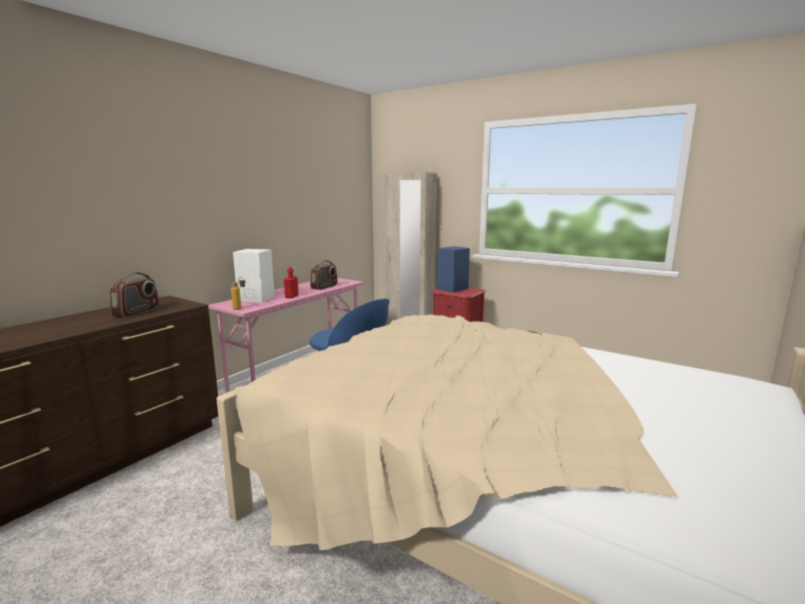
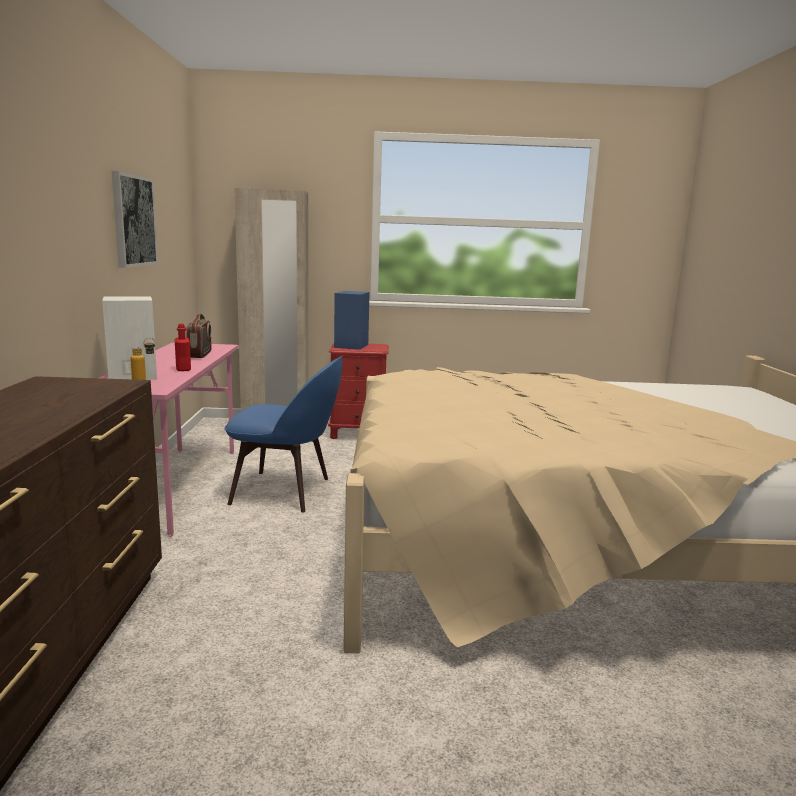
camera: 35 degrees left, 0 degrees up
radio [109,272,159,317] -> none
none -> picture [111,171,158,268]

